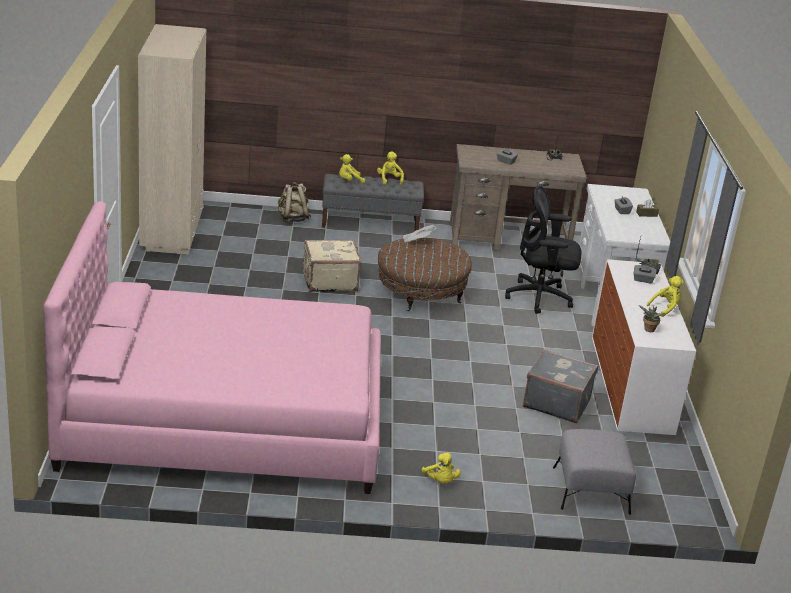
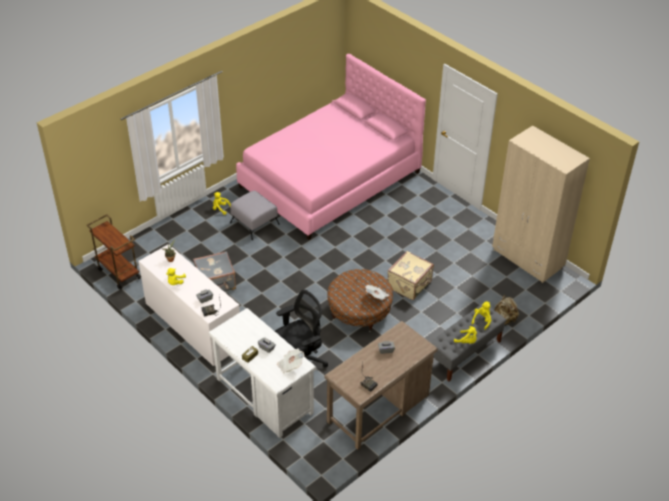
camera: 140 degrees right, 15 degrees up
grey ottoman [553,429,636,515] -> grey ottoman moved to [230,191,280,241]
none -> brown cart [87,214,141,290]
none -> newspaper [277,348,305,373]

